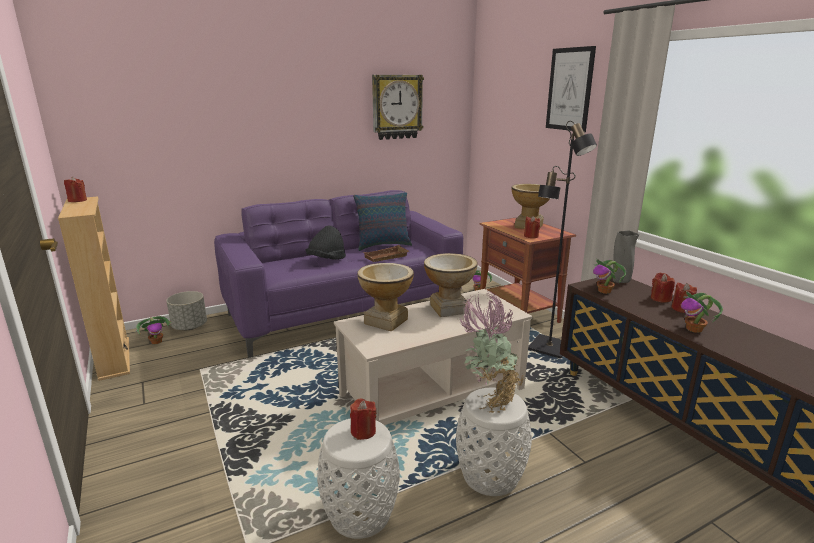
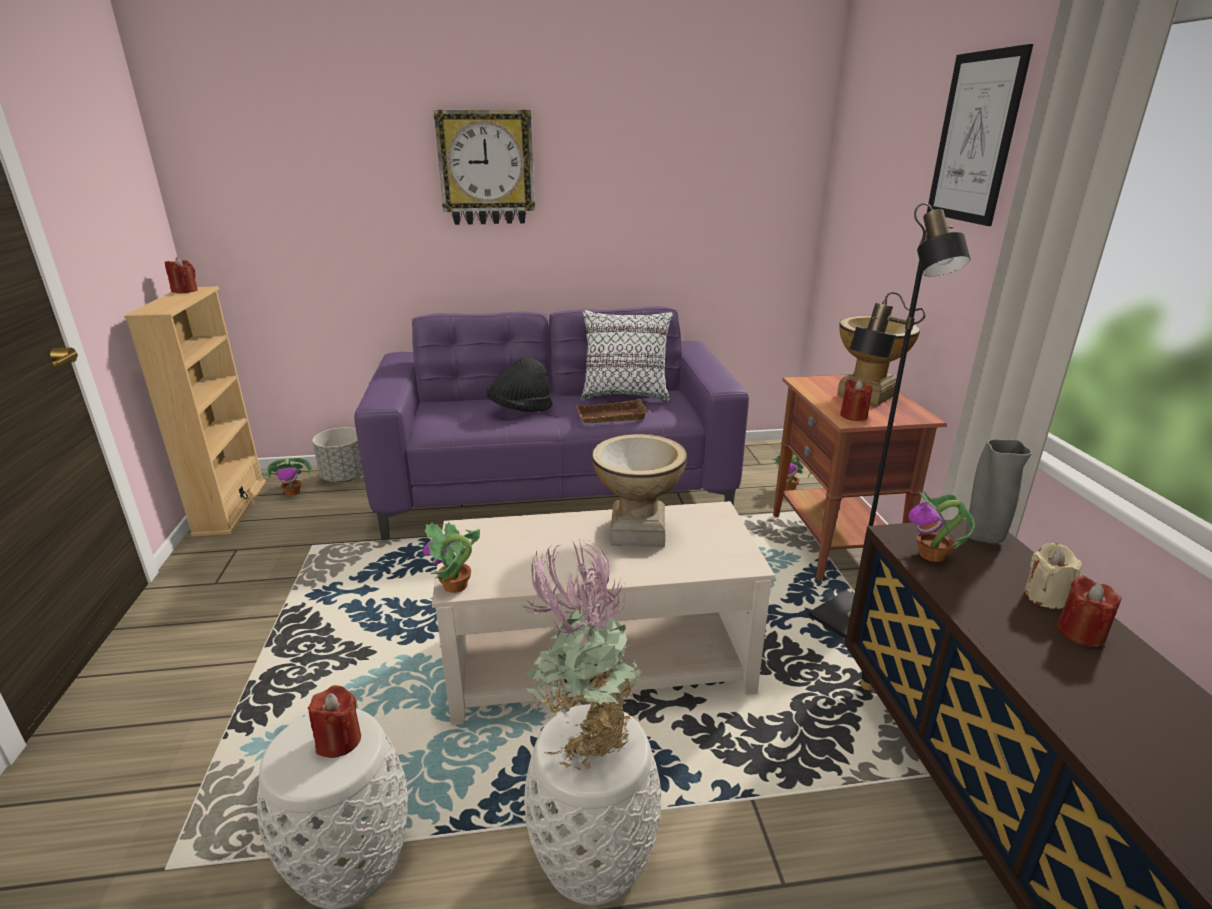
camera: 20 degrees right, 5 degrees up
blue pillow [353,192,412,251] -> white pillow [581,310,672,401]
vase [357,263,414,331] -> none
wall clock [372,75,424,140] -> wall clock moved to [434,110,535,225]
red candle [651,273,675,303] -> beige candle [1024,543,1082,609]
potted plant [681,291,723,333] -> potted plant moved to [423,522,480,593]

